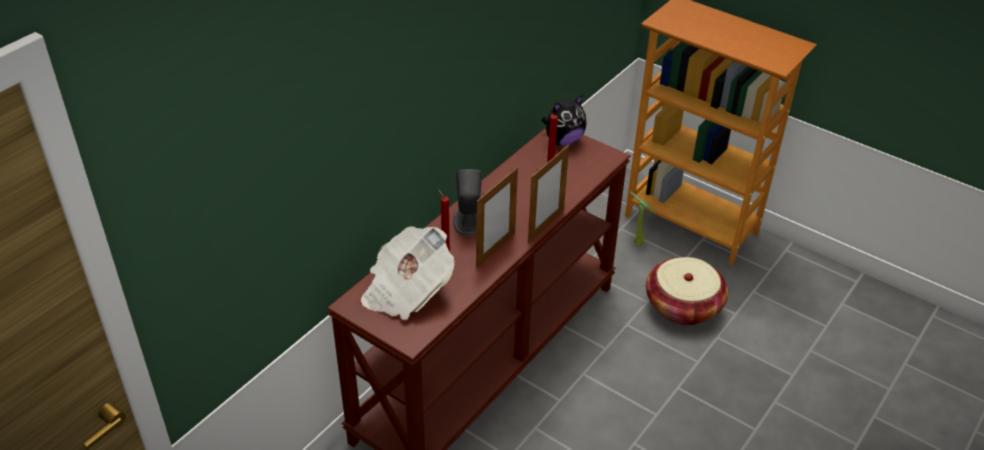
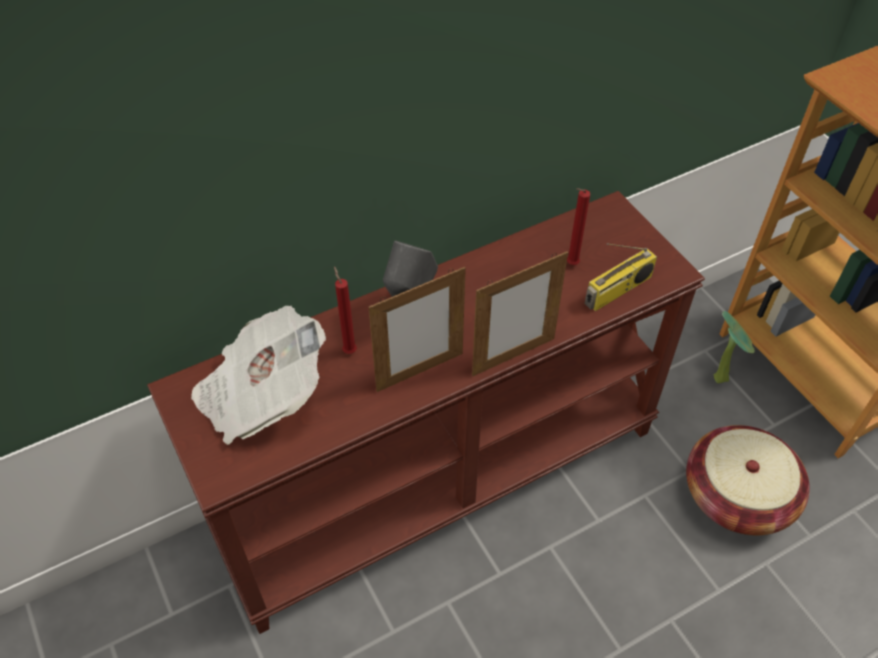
camera: 25 degrees right, 10 degrees up
plush toy [541,95,587,146] -> none
none -> radio [584,243,657,311]

